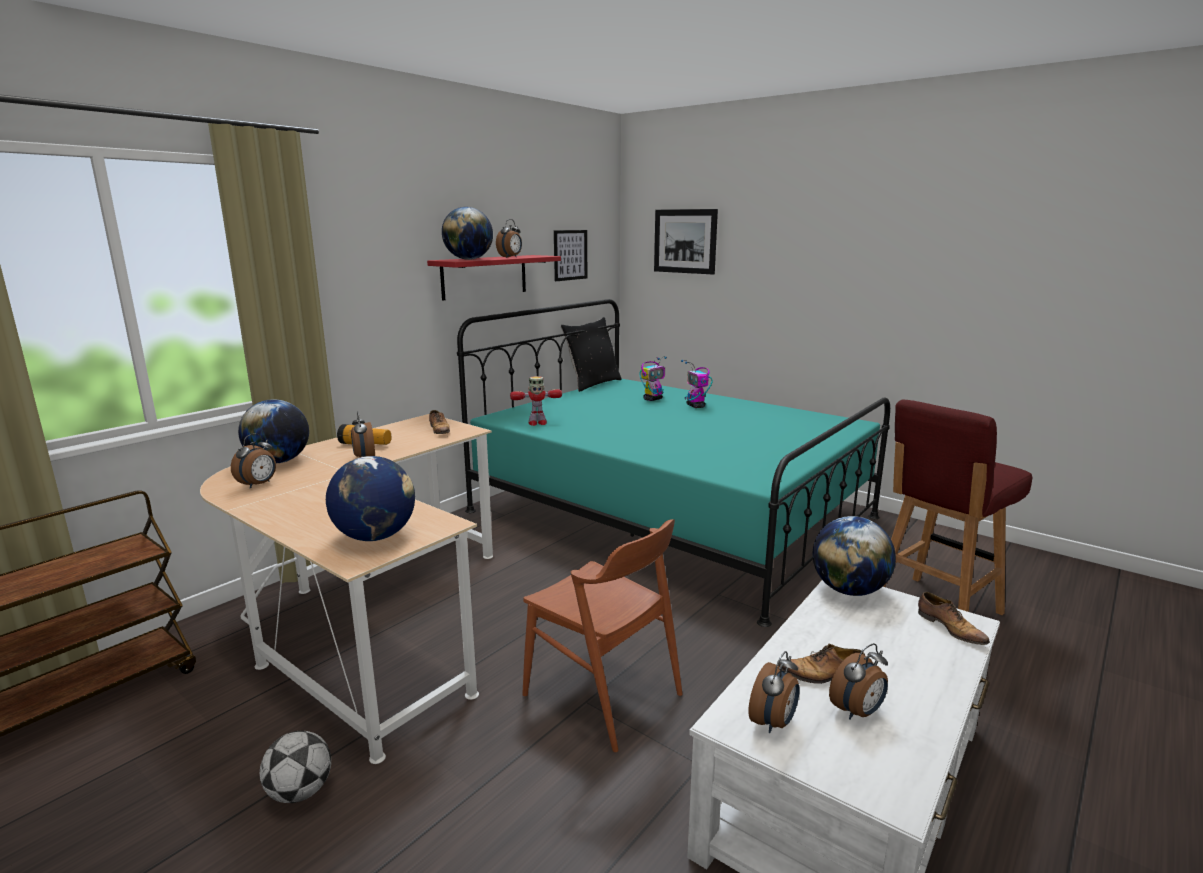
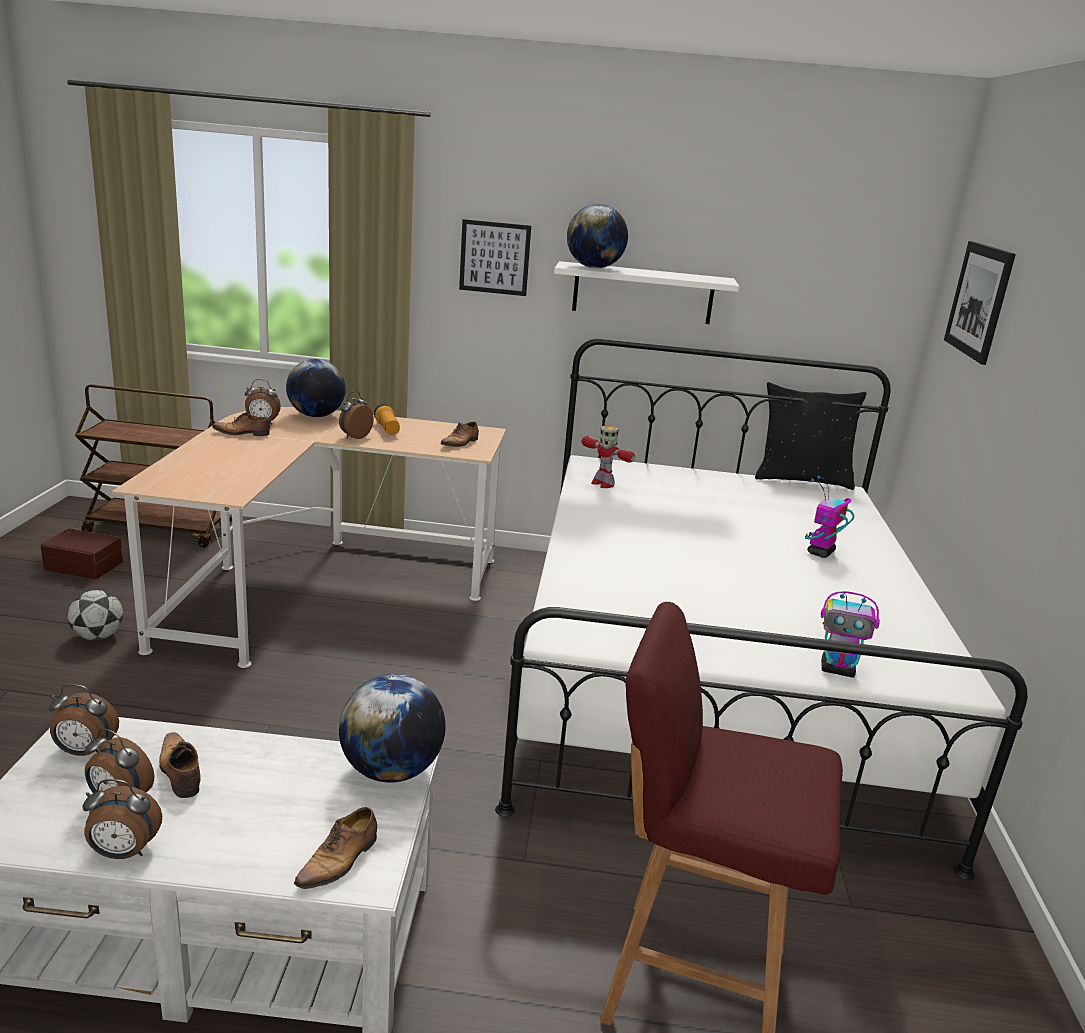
camera: 55 degrees right, 5 degrees up
globe [326,456,415,541] -> none
red shelf [427,255,561,300] -> white shelf [554,261,739,324]
turquoise bed [457,299,890,627] -> white bed [495,338,1028,880]
alarm clock [496,219,522,258] -> alarm clock moved to [82,779,162,859]
brown chair [522,519,682,752] -> none
picture [554,230,587,281] -> picture moved to [459,219,531,296]
toy robot [639,357,667,401] -> toy robot moved to [821,591,880,678]
none -> brown storage box [40,528,123,579]
none -> shoe [212,412,270,436]

